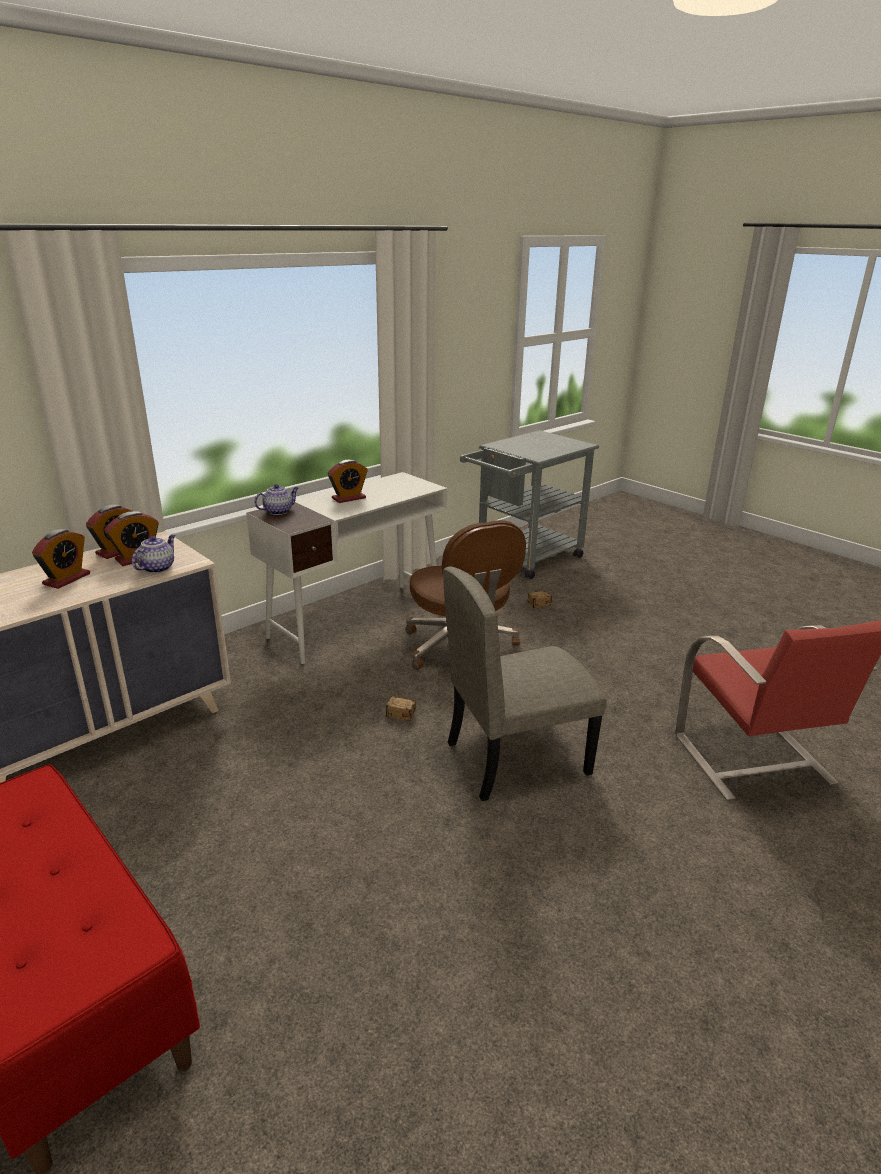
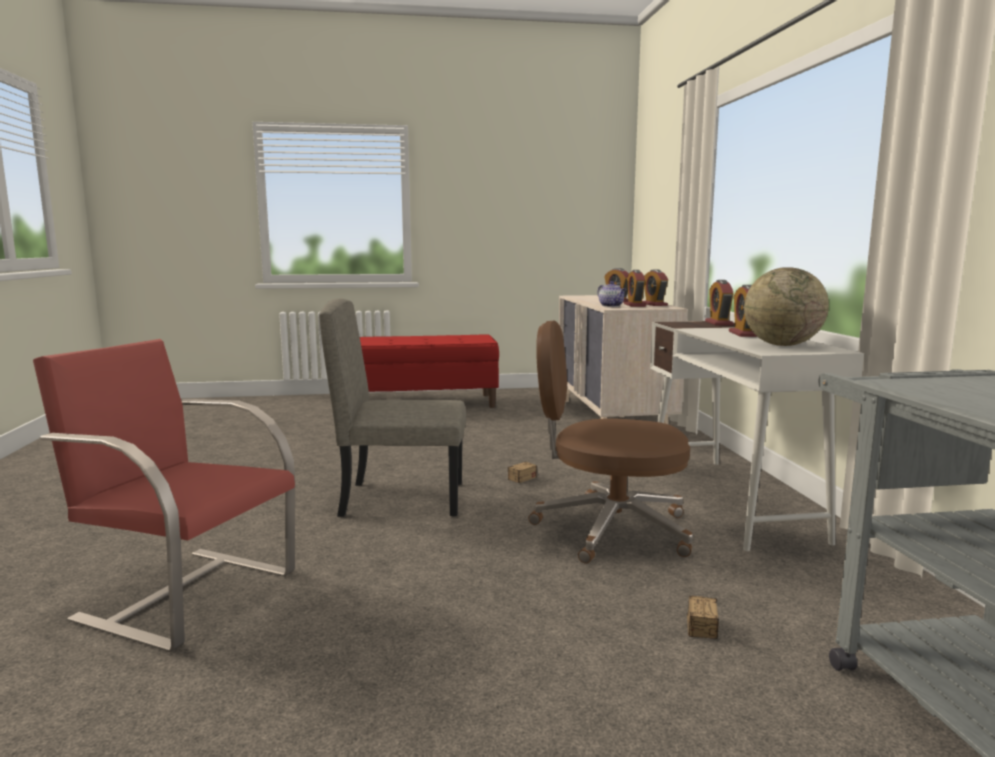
camera: 125 degrees right, 15 degrees down
teapot [254,484,299,515] -> alarm clock [705,280,734,326]
beige chair [443,566,607,801] -> beige chair turned 105 degrees counterclockwise [319,298,466,517]
none -> globe [744,267,829,346]

